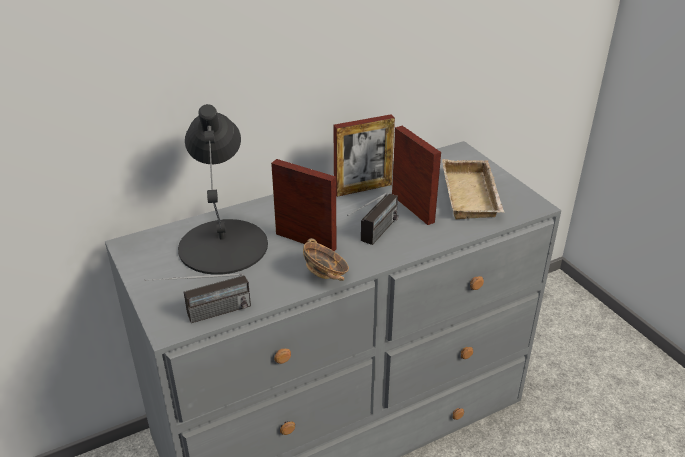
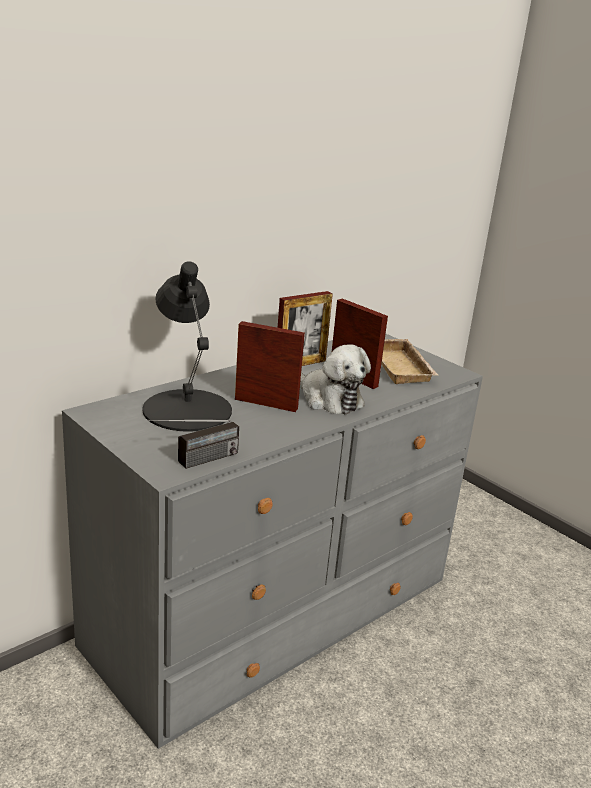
camera: 15 degrees left, 10 degrees down
bowl [303,238,349,281] -> none
radio [347,193,398,245] -> plush toy [300,345,371,414]

